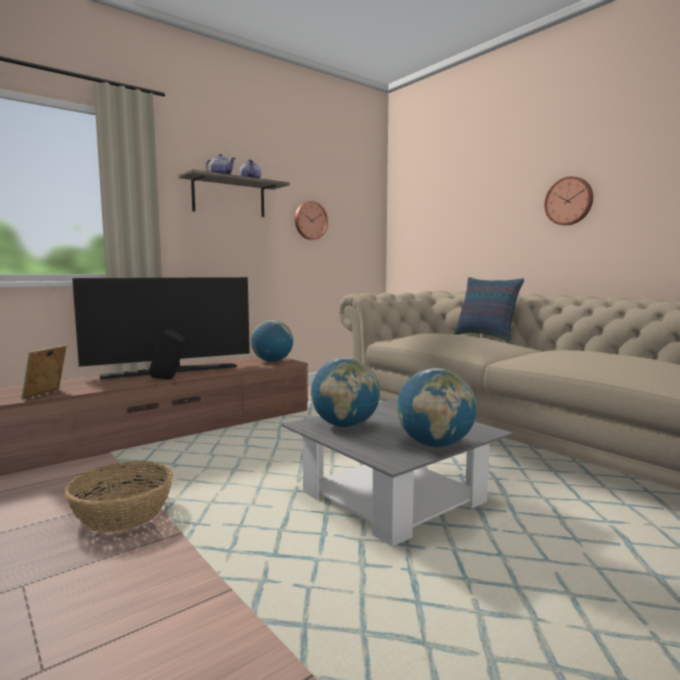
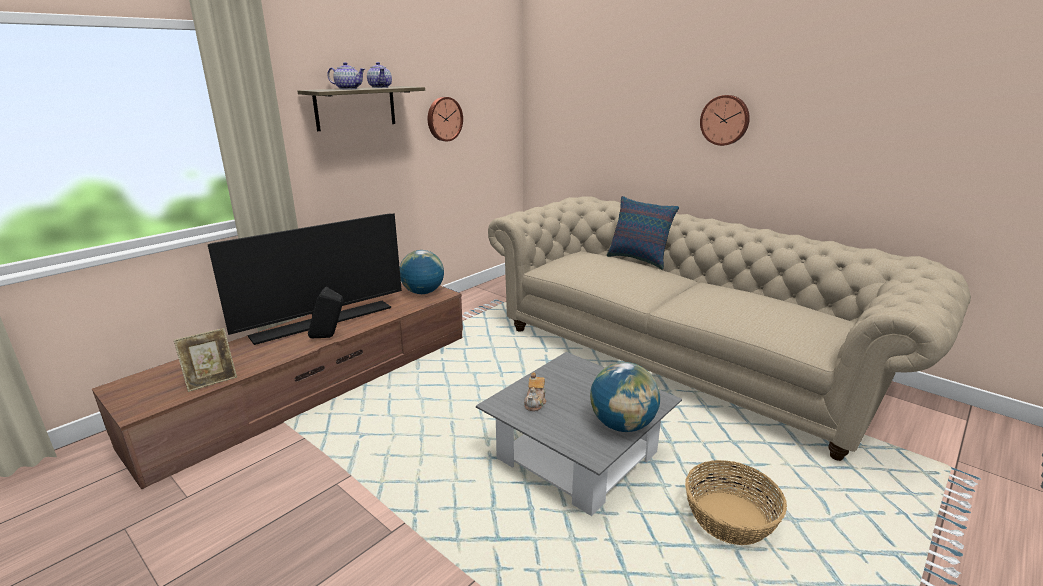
camera: 10 degrees left, 15 degrees up
picture frame [21,345,67,399] -> picture frame turned 135 degrees counterclockwise [174,328,237,392]
basket [65,461,173,532] -> basket moved to [685,460,787,545]
globe [311,357,380,427] -> teapot [524,372,547,411]

